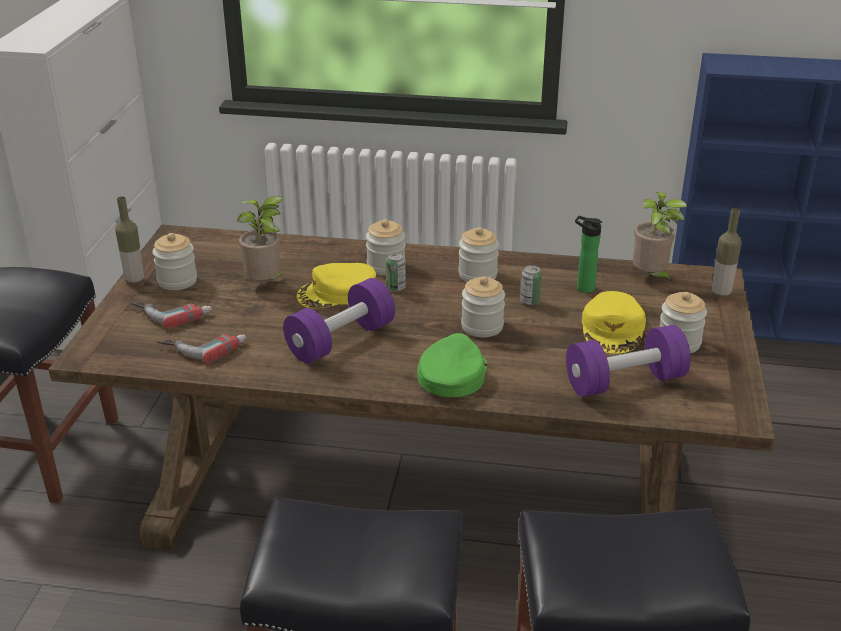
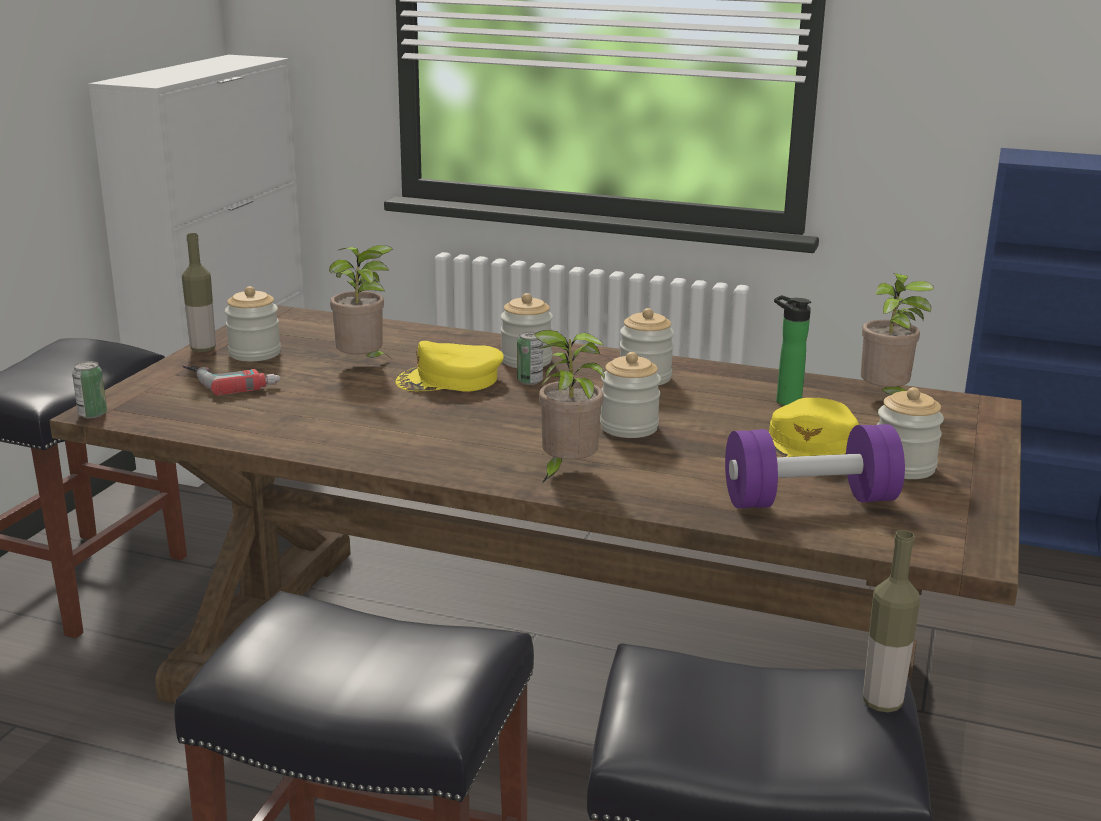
camera: 10 degrees right, 10 degrees down
power drill [156,334,246,364] -> none
purple dumbbell [283,278,395,364] -> none
green cap [418,333,487,397] -> potted plant [534,330,605,482]
can [520,265,542,305] -> can moved to [72,361,107,419]
bottle [711,208,742,298] -> bottle moved to [863,530,920,712]

